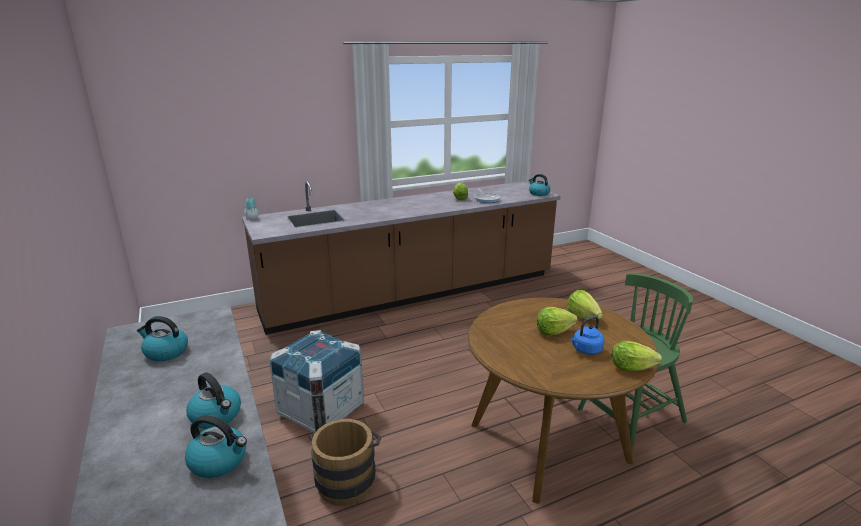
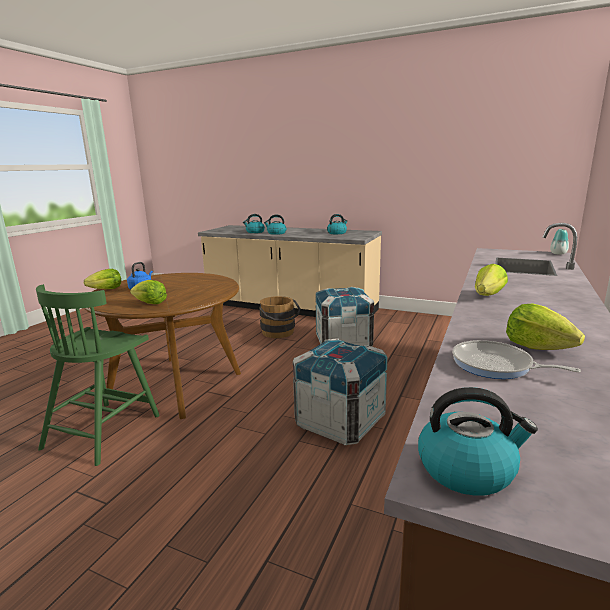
camera: 140 degrees right, 5 degrees down
lettuce [537,307,578,335] -> lettuce moved to [475,264,508,296]
none -> crate [293,339,388,445]

